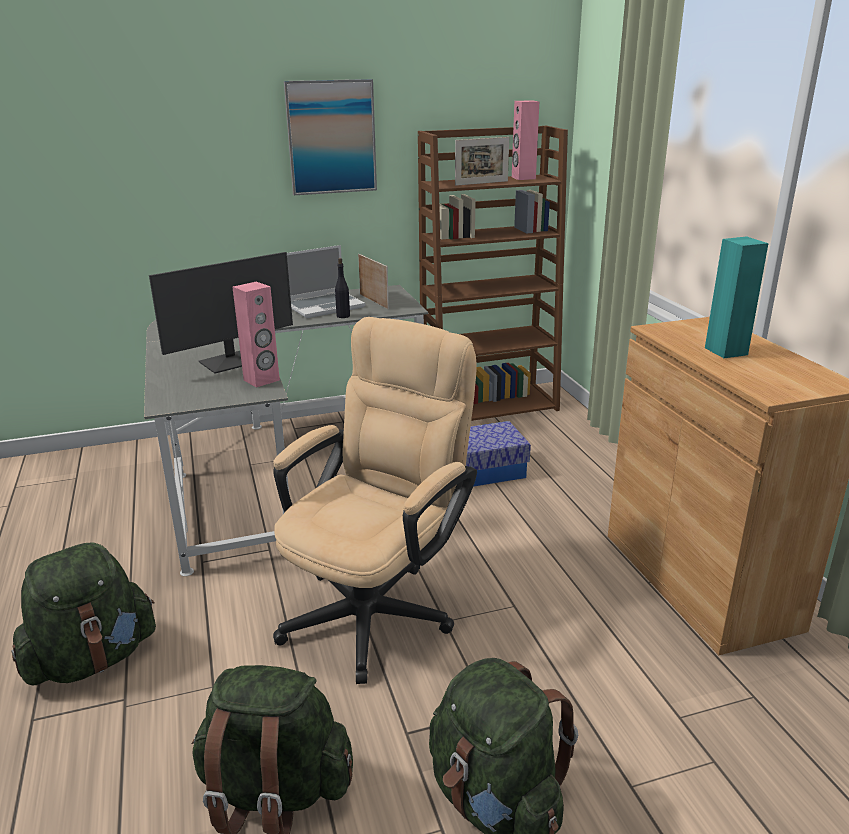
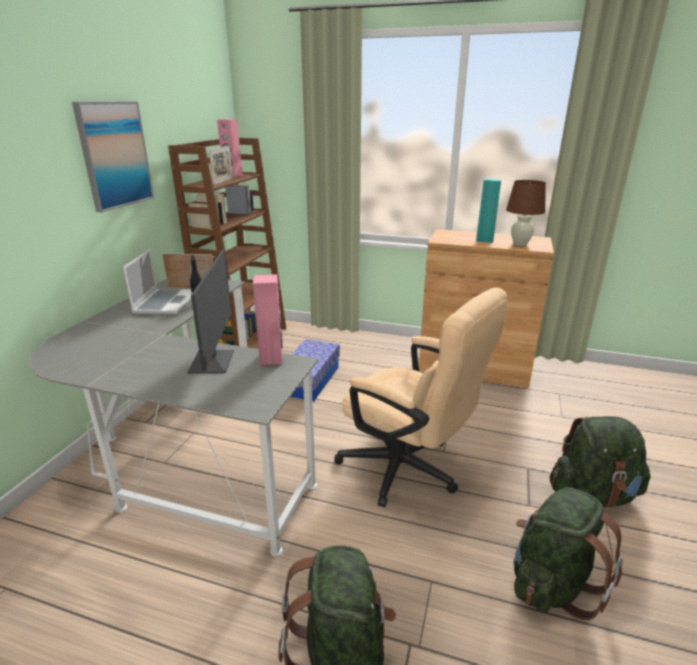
camera: 55 degrees left, 0 degrees up
beige office chair [273,317,477,684] -> beige office chair turned 150 degrees clockwise [334,288,508,507]
none -> brown table lamp [506,180,546,246]

